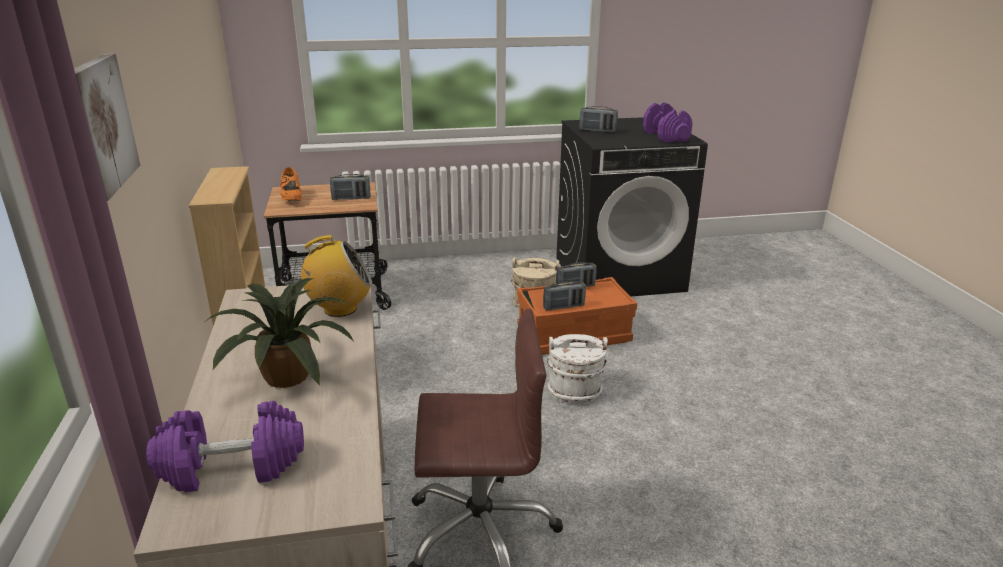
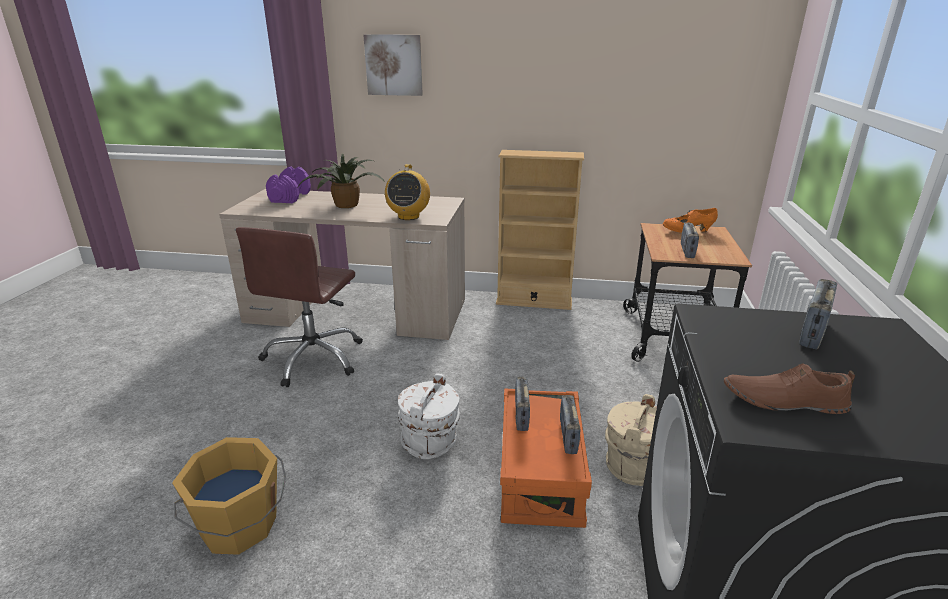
camera: 110 degrees right, 0 degrees up
purple dumbbell [643,102,693,143] -> brown shoe [724,363,855,414]
none -> orange bucket [172,437,286,555]

